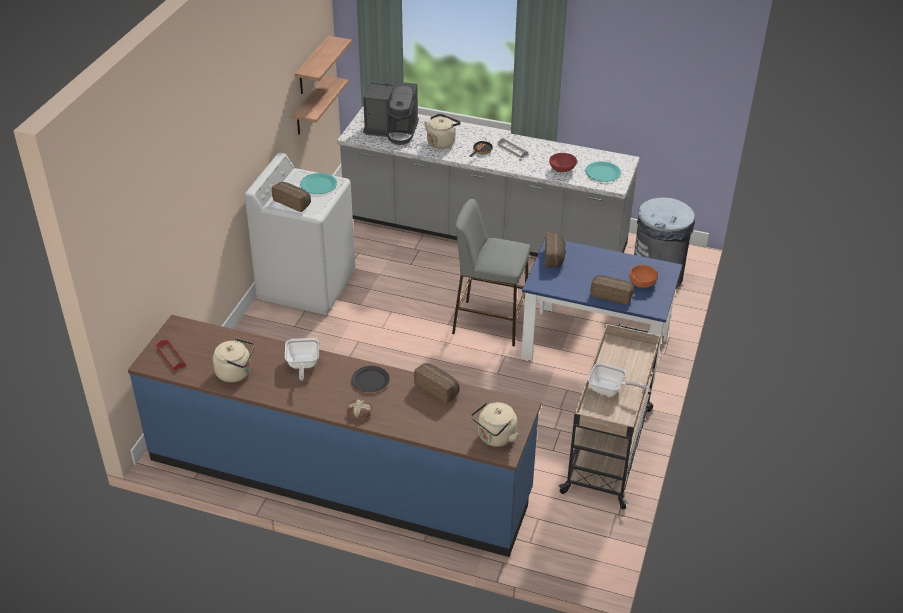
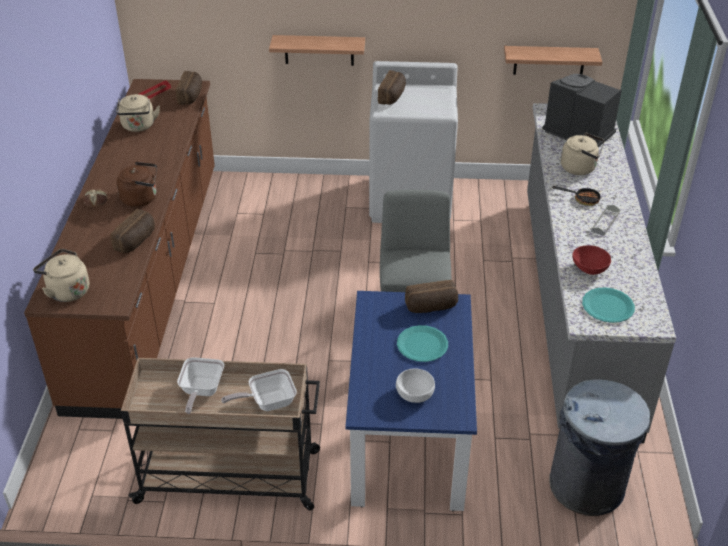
camera: 75 degrees right, 0 degrees up
blue counter [128,315,542,557] -> brown counter [24,79,215,419]
frying pan [285,338,319,381] -> frying pan moved to [221,369,297,411]
shelf [295,36,352,94] -> shelf moved to [269,35,365,66]
turquoise plate [300,173,337,194] -> turquoise plate moved to [397,325,448,362]
black plate [351,366,390,392] -> brown kettle [117,162,157,207]
coffee machine [363,82,419,145] -> coffee machine turned 135 degrees clockwise [542,74,622,148]
bread [590,275,634,305] -> bread moved to [176,71,202,105]
orange bowl [629,265,658,288] -> white bowl [396,368,435,403]

